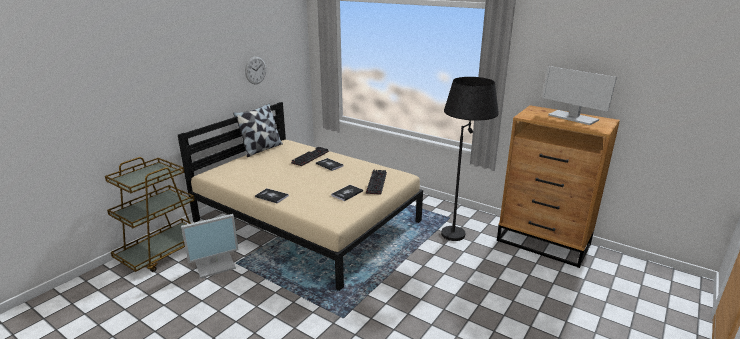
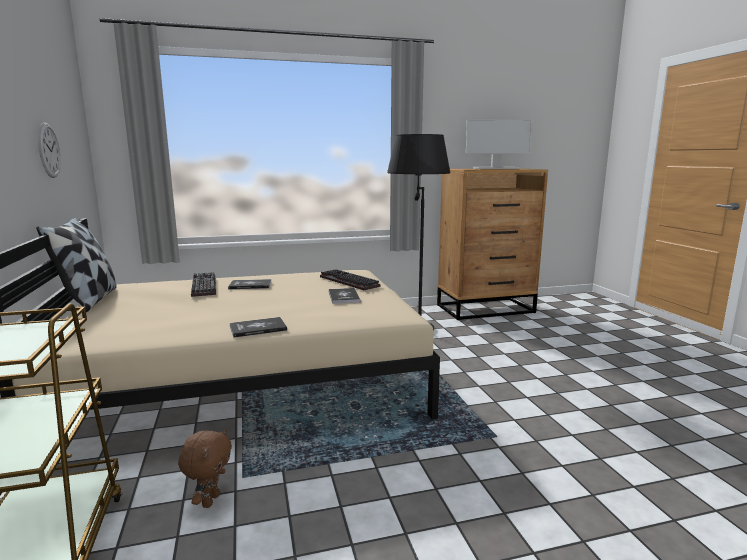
camera: 50 degrees left, 10 degrees down
monitor [181,214,239,279] -> brown plush toy [178,428,232,508]

